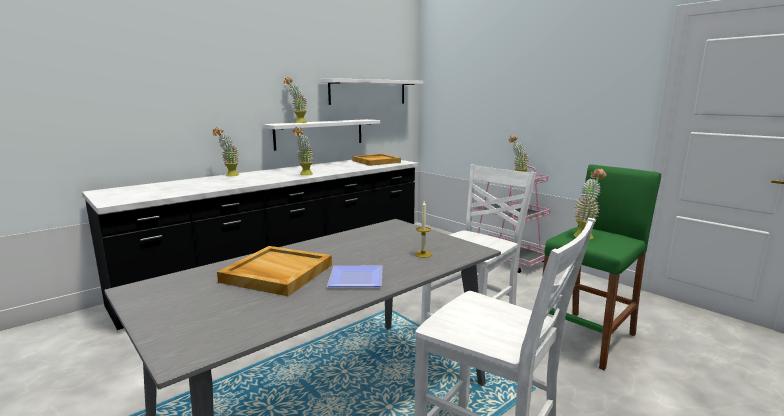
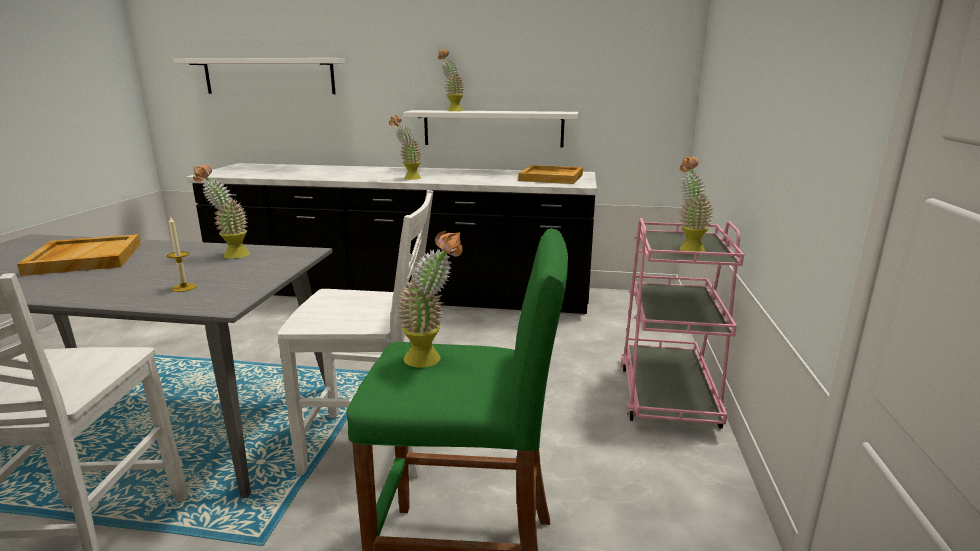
camera: 50 degrees right, 5 degrees up
potted plant [213,127,240,177] -> potted plant moved to [193,165,250,259]
white shelf [320,78,423,105] -> white shelf moved to [173,58,345,94]
plate [327,265,383,287] -> none

